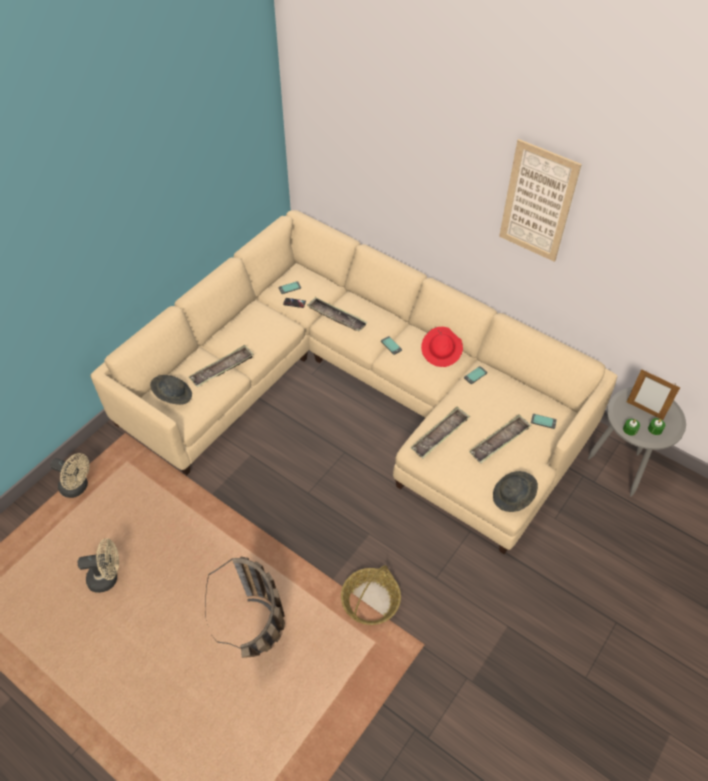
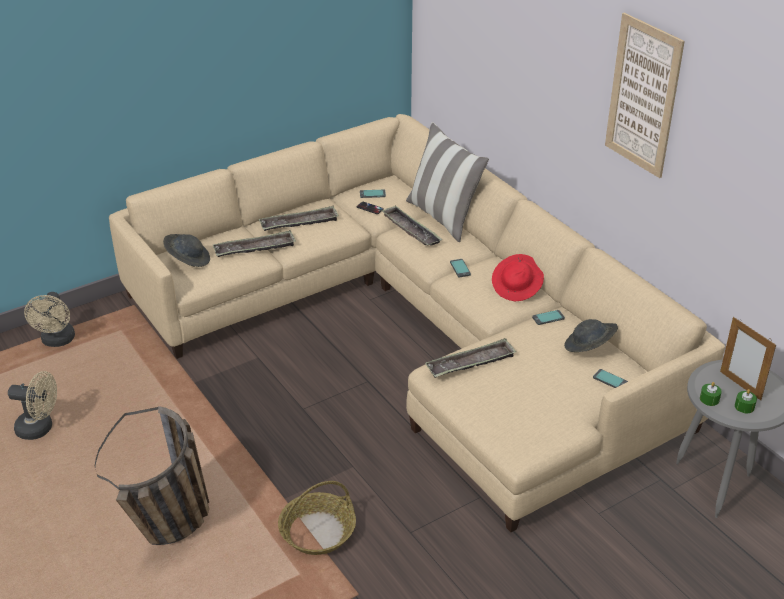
camera: 20 degrees right, 15 degrees down
beige fan [51,453,89,498] -> beige fan turned 45 degrees clockwise [24,292,75,347]
tray [469,415,532,464] -> tray moved to [259,206,339,231]
grey hat [493,471,538,512] -> grey hat moved to [564,319,618,352]
none -> pillow [406,122,489,242]

